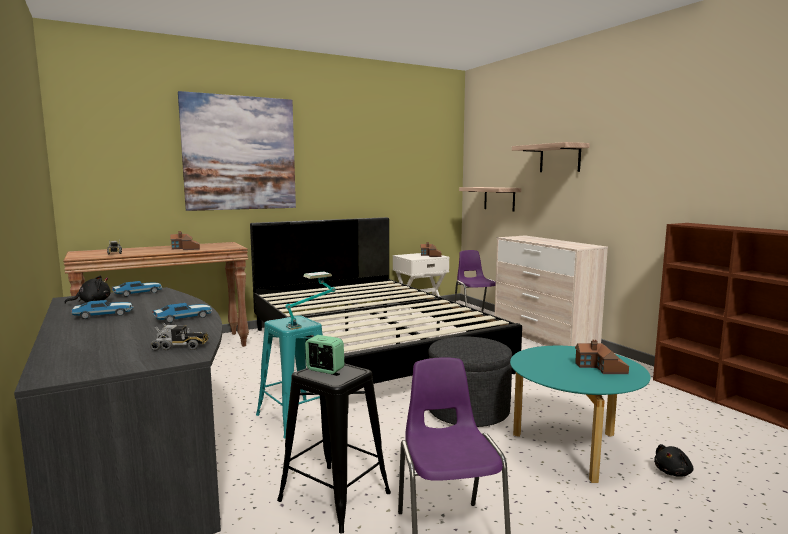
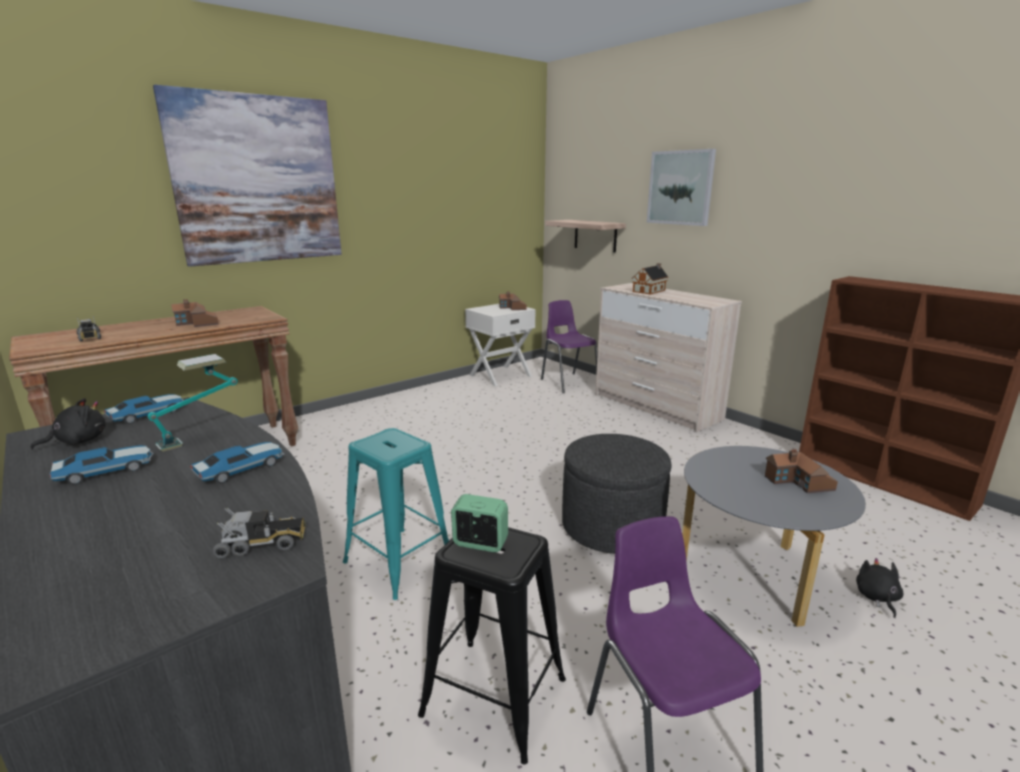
camera: 10 degrees left, 10 degrees up
black bed [250,217,522,400] -> none
table lamp [285,272,336,330] -> table lamp moved to [148,354,238,452]
turquoise coffee table [510,346,651,483] -> grey coffee table [682,446,866,627]
shelf [512,142,590,172] -> picture [647,149,716,226]
black plush toy [654,444,693,477] -> black plush toy turned 150 degrees clockwise [856,558,904,618]
none -> toy house [632,263,668,295]

